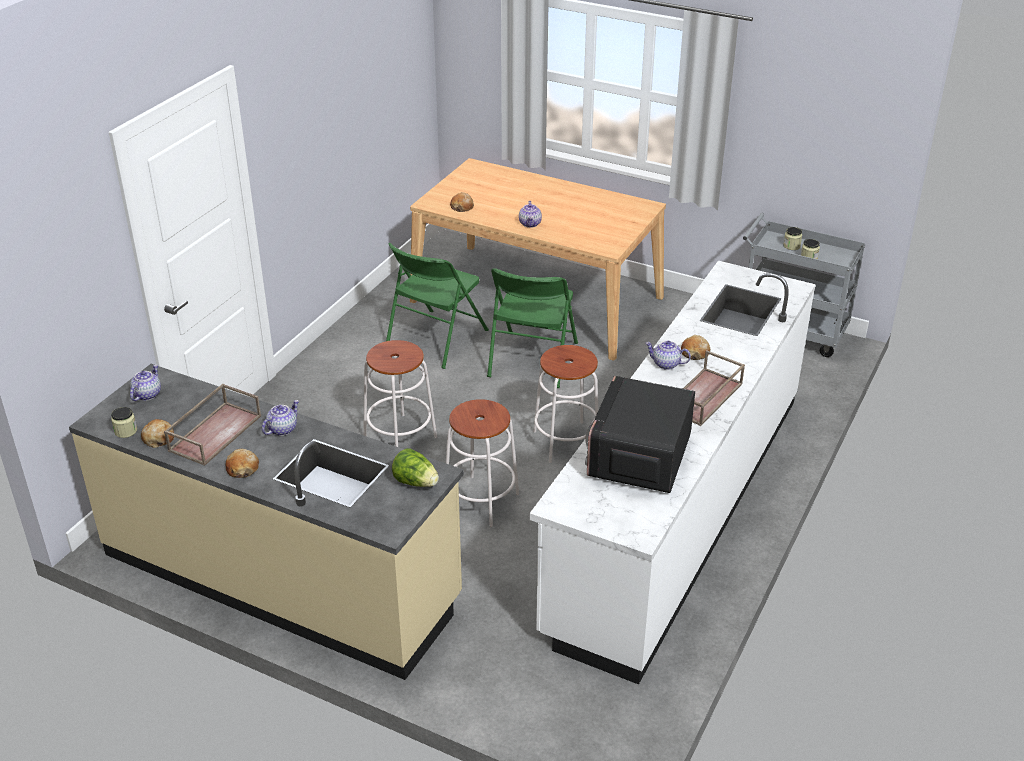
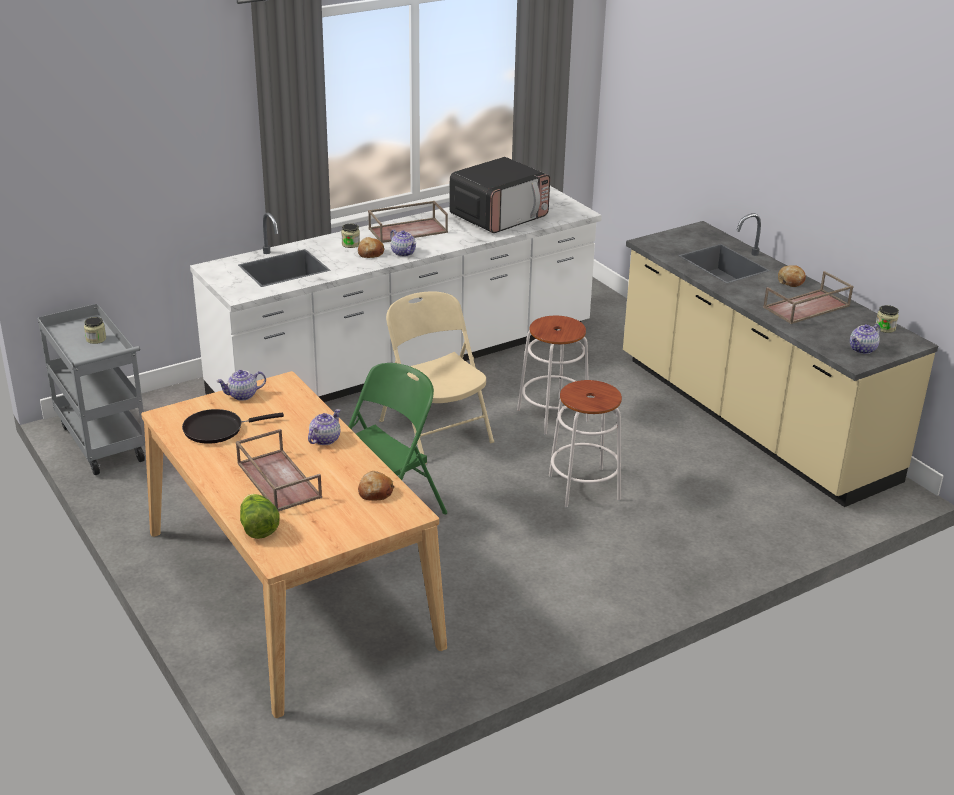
camera: 150 degrees left, 5 degrees down
bread [141,419,174,448] -> none
teapot [262,400,299,436] -> teapot moved to [217,370,266,401]
green chair [386,243,489,369] -> none
lettuce [392,448,439,487] -> lettuce moved to [240,494,280,539]
white stool [533,345,598,463] -> beige chair [379,291,494,464]
jar [783,227,802,250] -> jar moved to [341,224,360,248]
none -> black frying pan [182,409,284,444]
none -> brown tray [236,429,322,511]

